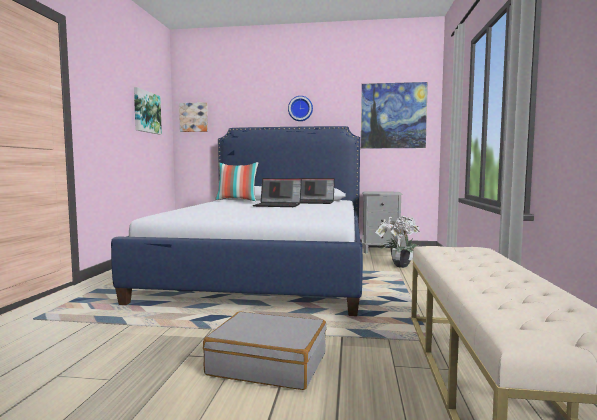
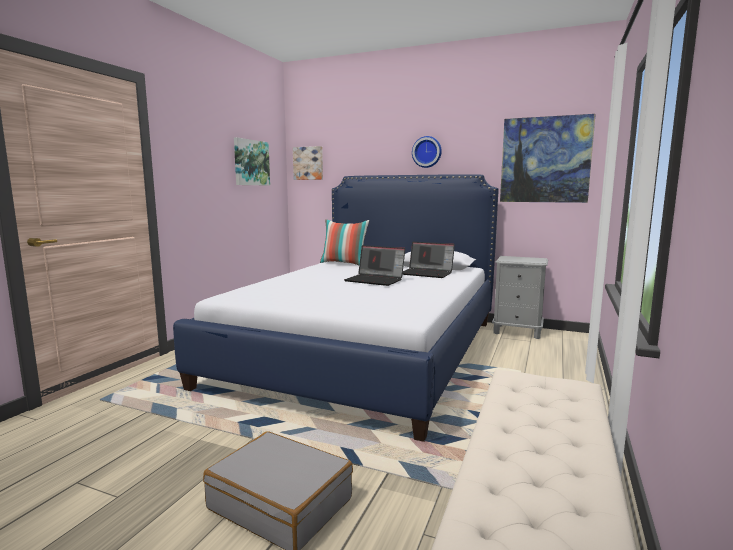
camera: 15 degrees right, 5 degrees up
potted plant [375,215,420,268] -> none

